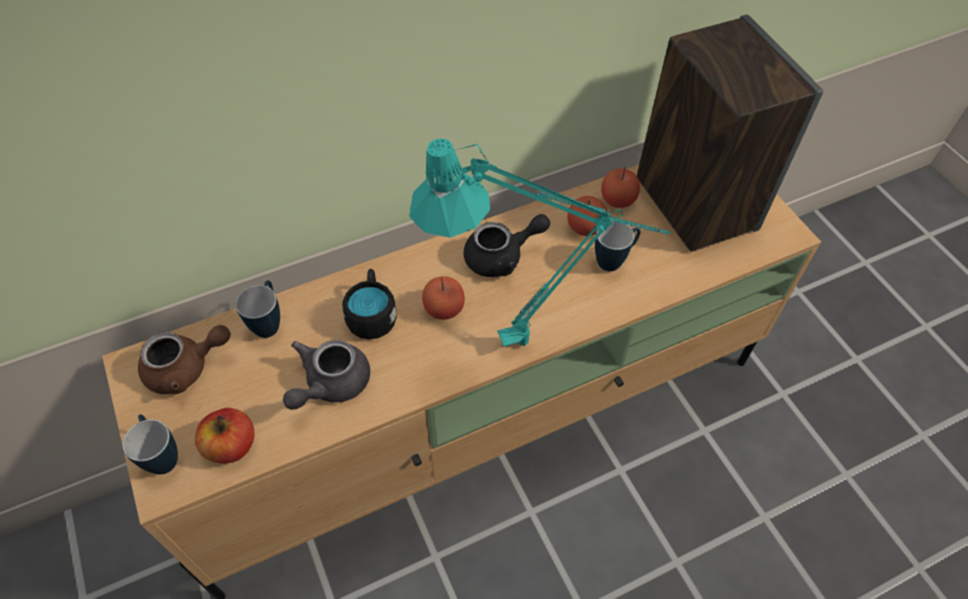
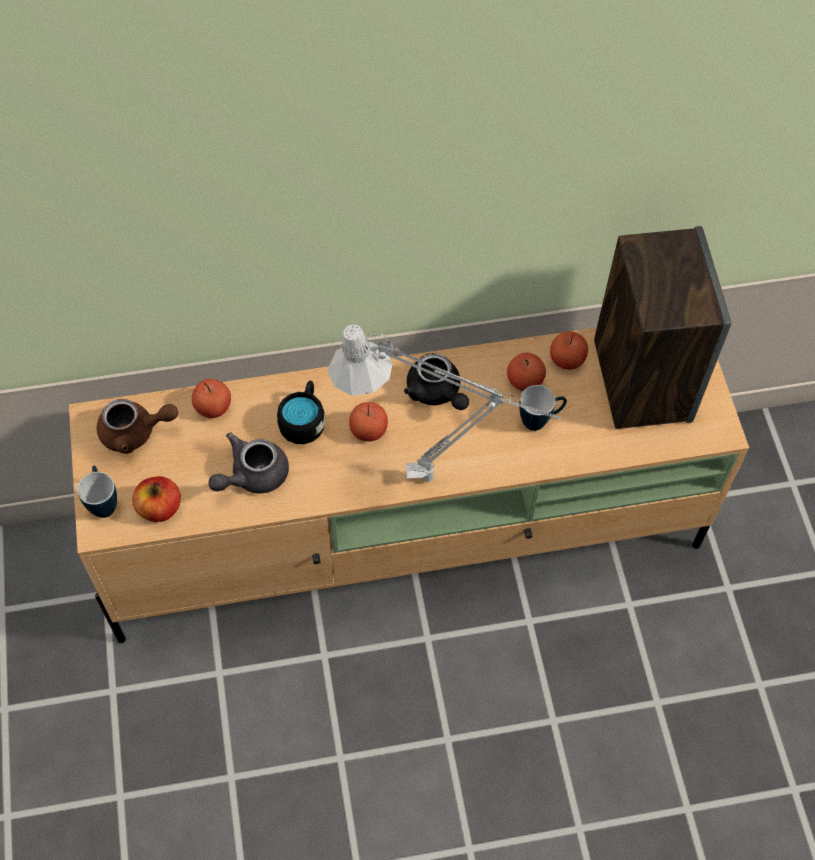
camera: 15 degrees right, 5 degrees up
mug [236,280,280,338] -> apple [192,379,231,418]
turquoise table lamp [409,138,670,347] -> grey table lamp [327,325,561,482]
black teapot [464,214,550,277] -> black teapot turned 60 degrees clockwise [404,353,469,410]

